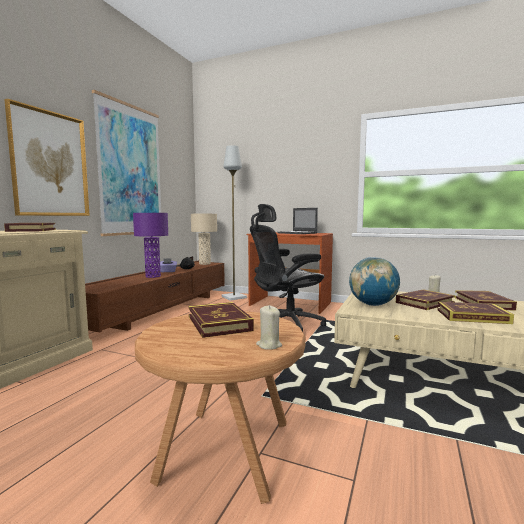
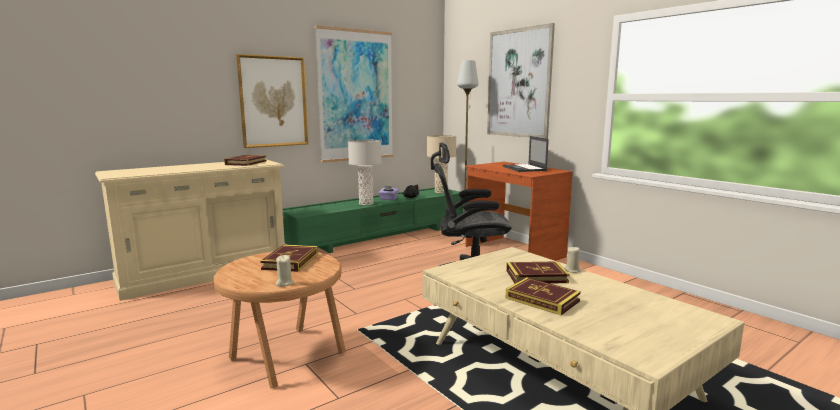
camera: 30 degrees right, 5 degrees up
brown tv stand [85,261,225,332] -> green tv stand [282,187,464,253]
purple table lamp [133,213,168,278] -> white table lamp [348,139,382,205]
globe [349,257,400,306] -> none
book [455,290,517,310] -> none
none -> picture [487,23,555,139]

